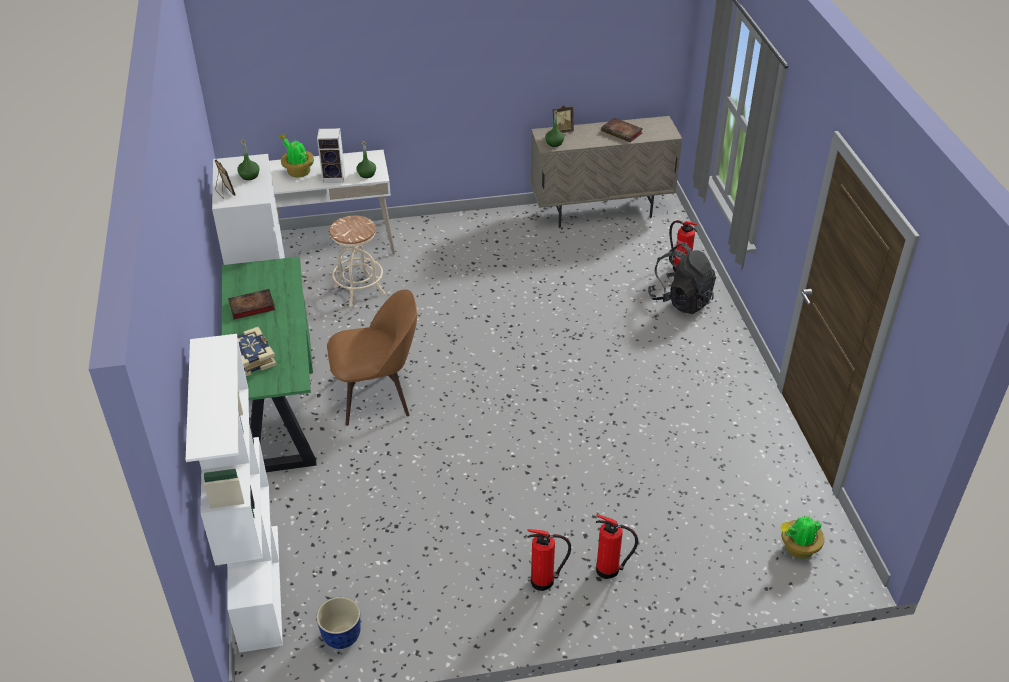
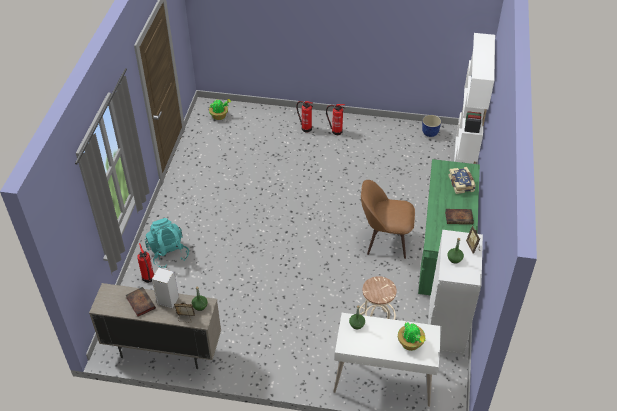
camera: 160 degrees left, 5 degrees up
speaker [317,128,345,183] -> speaker moved to [152,268,179,309]
black backpack [648,243,716,314] -> turquoise backpack [145,218,189,268]

